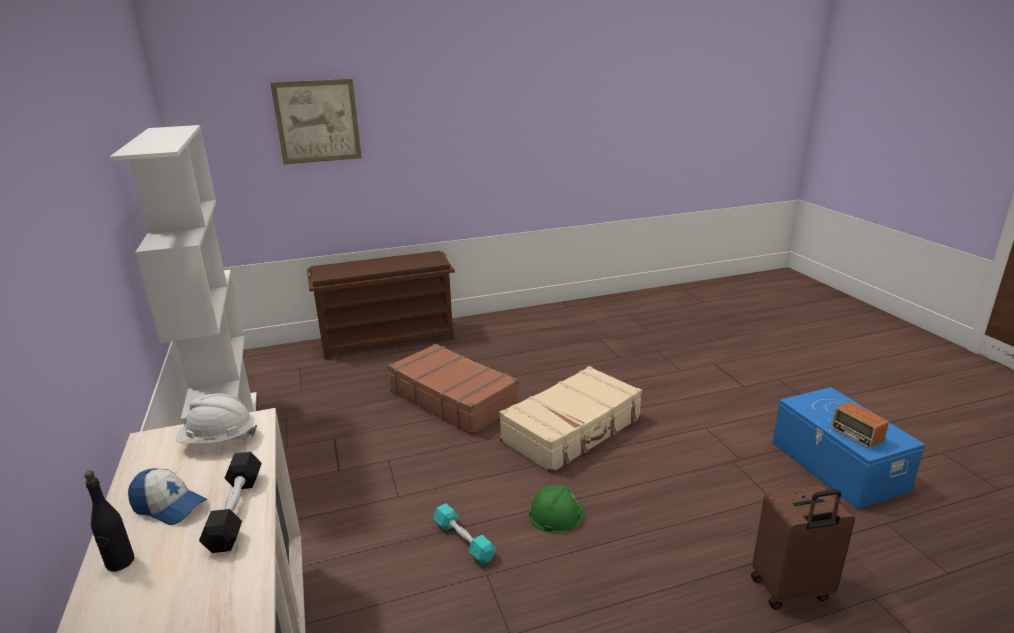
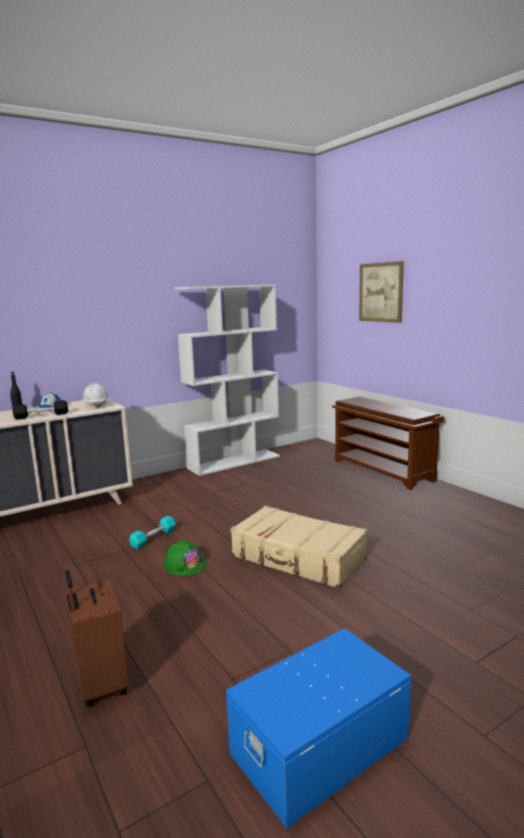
camera: 75 degrees right, 10 degrees down
brown suitcase [388,343,518,435] -> none
radio [812,399,889,448] -> none

